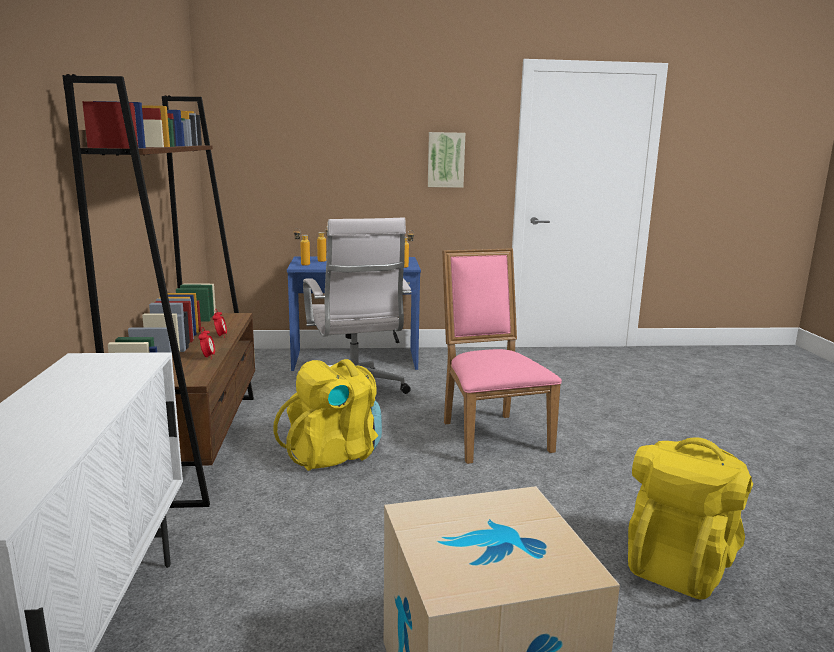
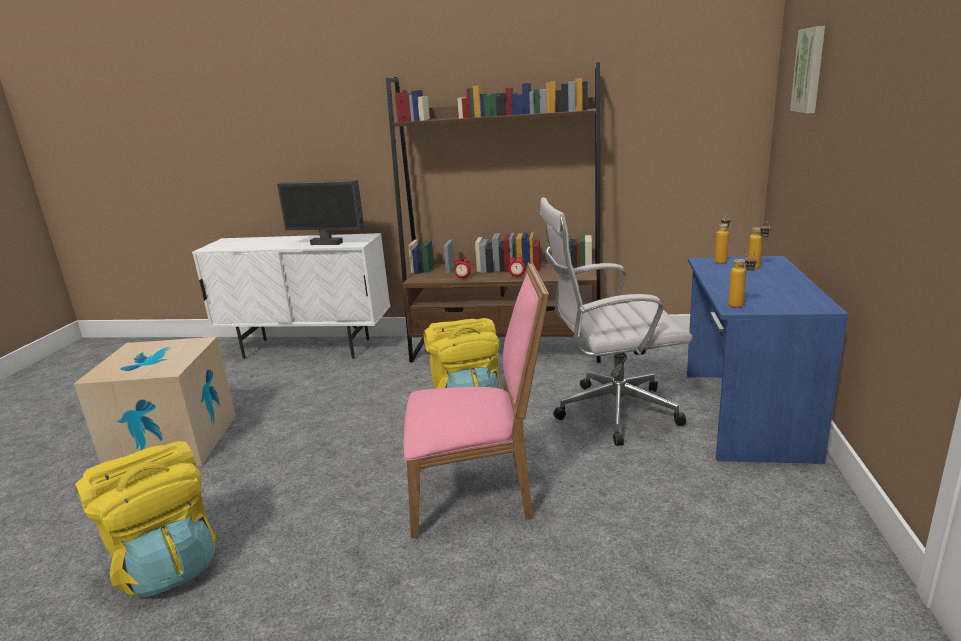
camera: 105 degrees right, 5 degrees up
picture [428,132,465,188] -> picture moved to [790,26,825,114]
none -> monitor [277,180,364,245]

